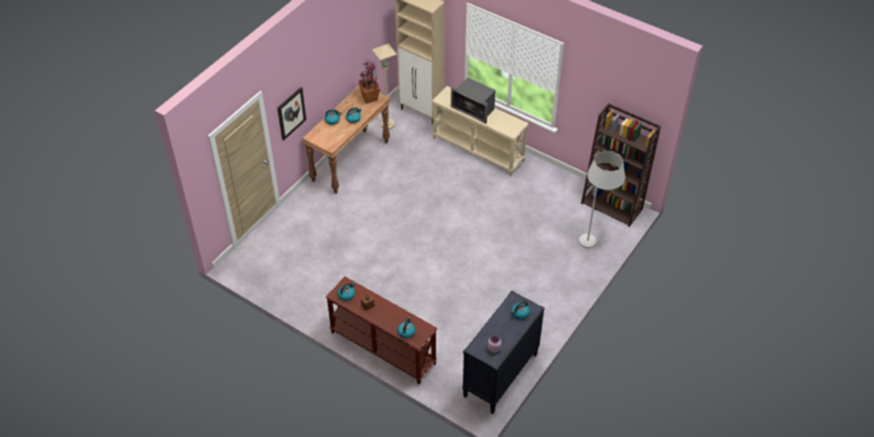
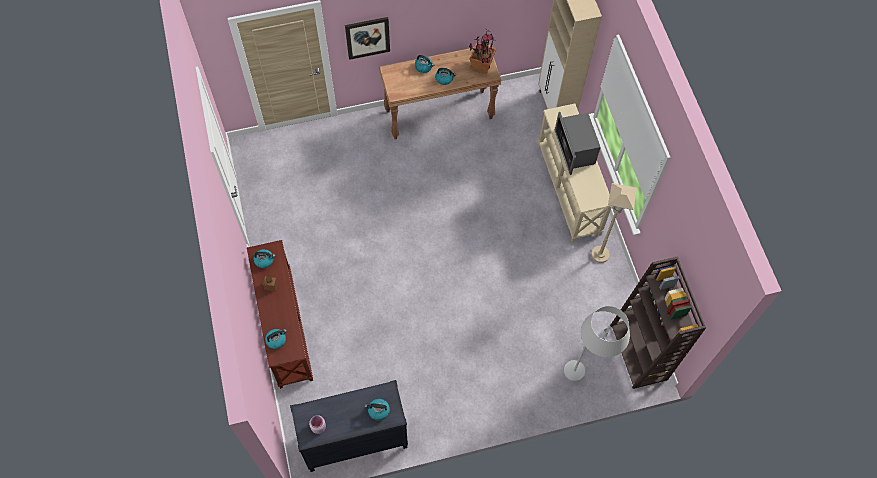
camera: 40 degrees right, 15 degrees up
beige floor lamp [372,44,397,130] -> beige floor lamp moved to [591,183,637,263]

